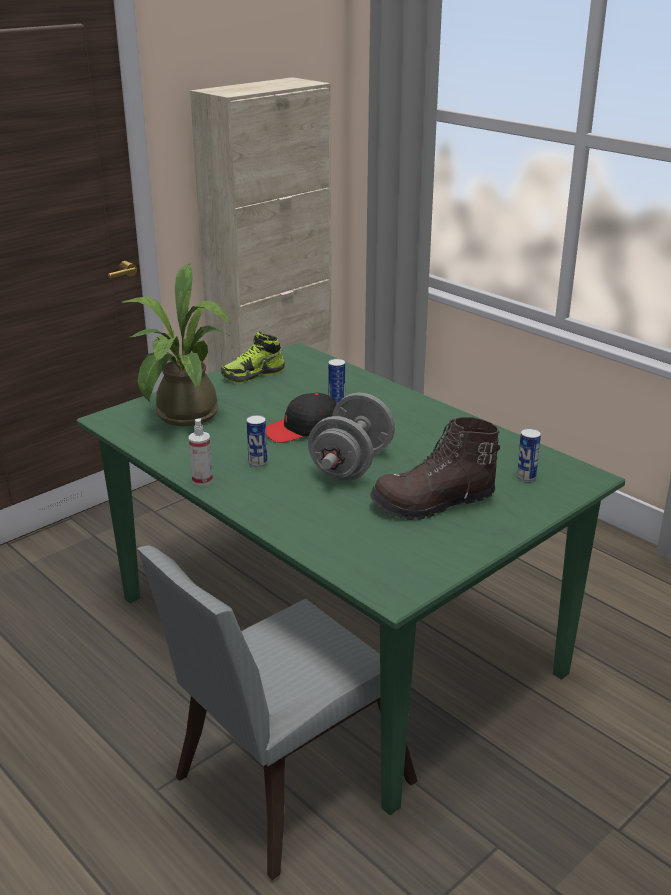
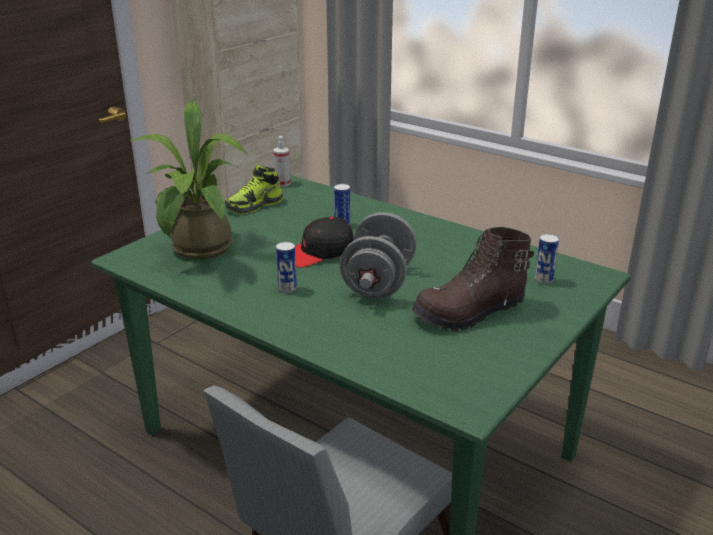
camera: 10 degrees left, 0 degrees up
spray bottle [189,418,213,485] -> spray bottle moved to [273,136,291,187]

